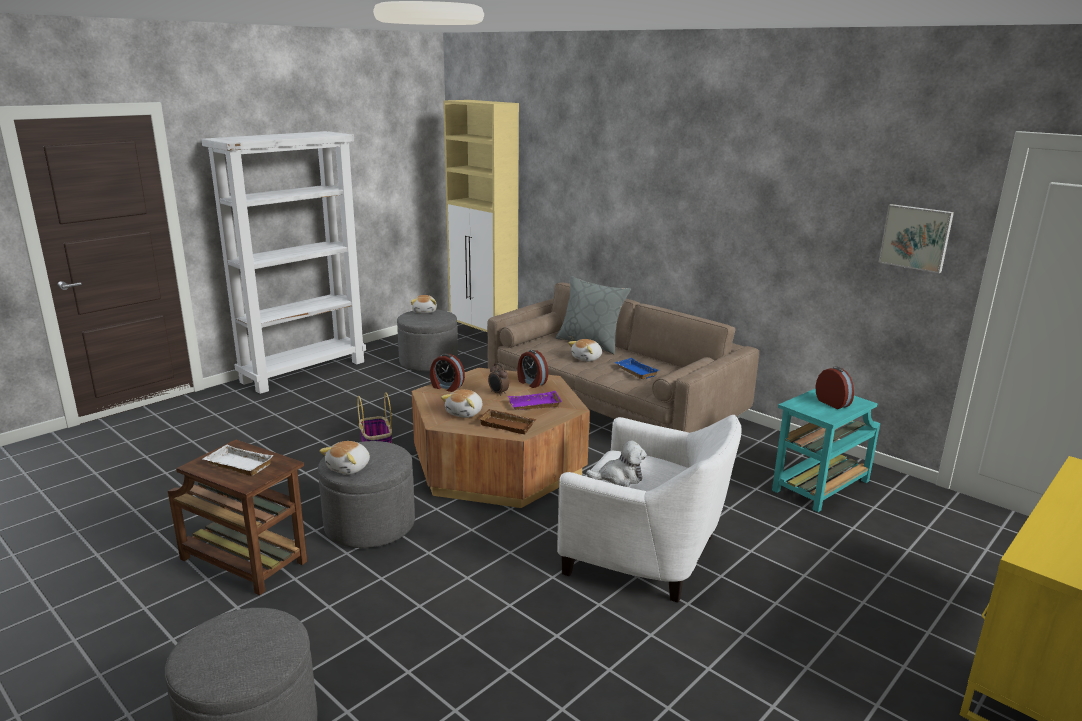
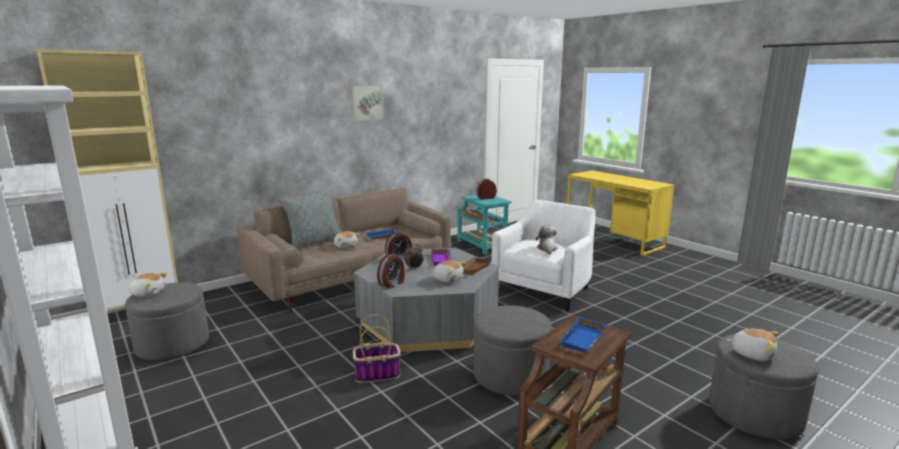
camera: 80 degrees left, 5 degrees down
white tray [203,445,274,476] -> blue tray [559,317,607,352]
plush toy [319,441,370,475] -> plush toy moved to [726,329,779,361]
brown coffee table [412,368,590,508] -> grey coffee table [354,248,499,352]
picture [878,204,954,273] -> picture moved to [350,85,383,121]

